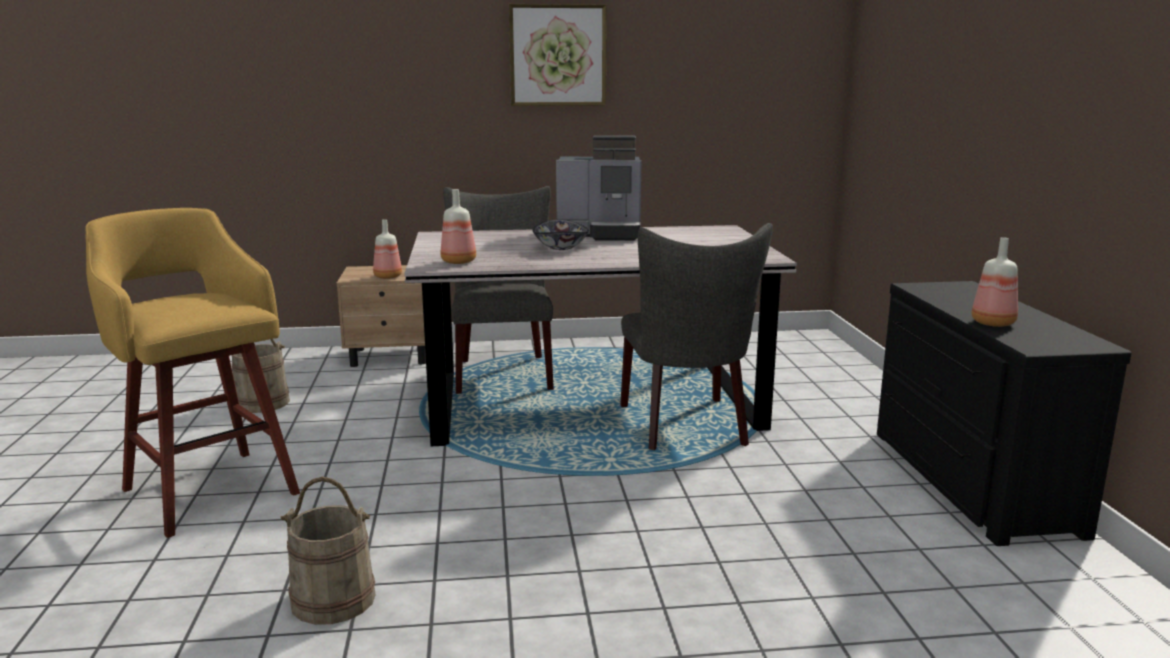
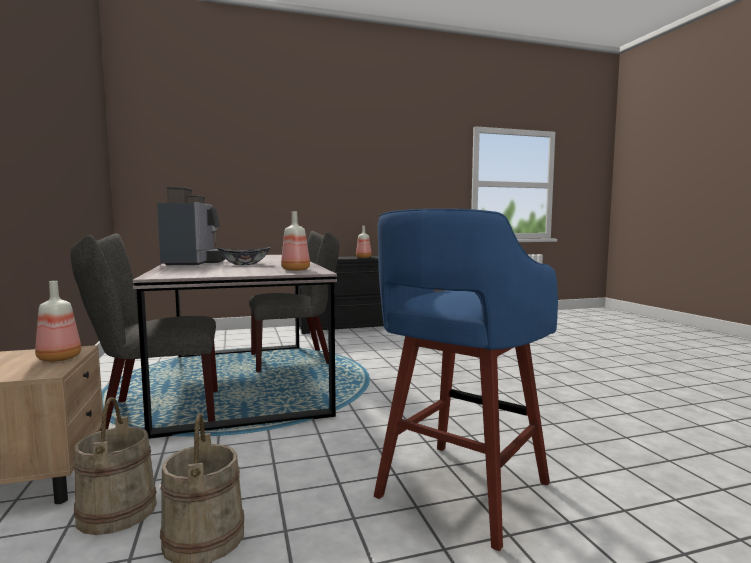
camera: 100 degrees left, 10 degrees down
yellow stool [85,208,300,538] -> blue stool [374,209,558,551]
beige bucket [281,477,376,625] -> beige bucket moved to [74,397,157,535]
picture [508,4,607,106] -> none

